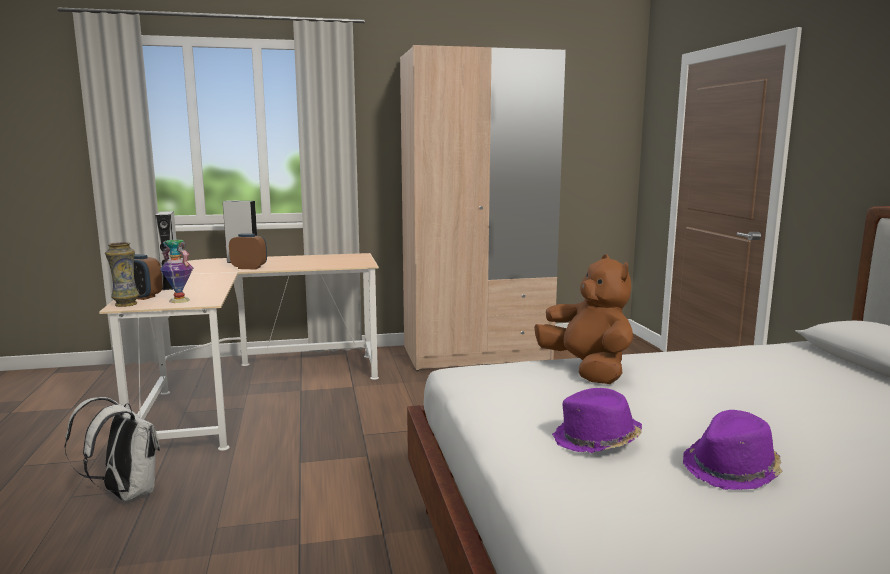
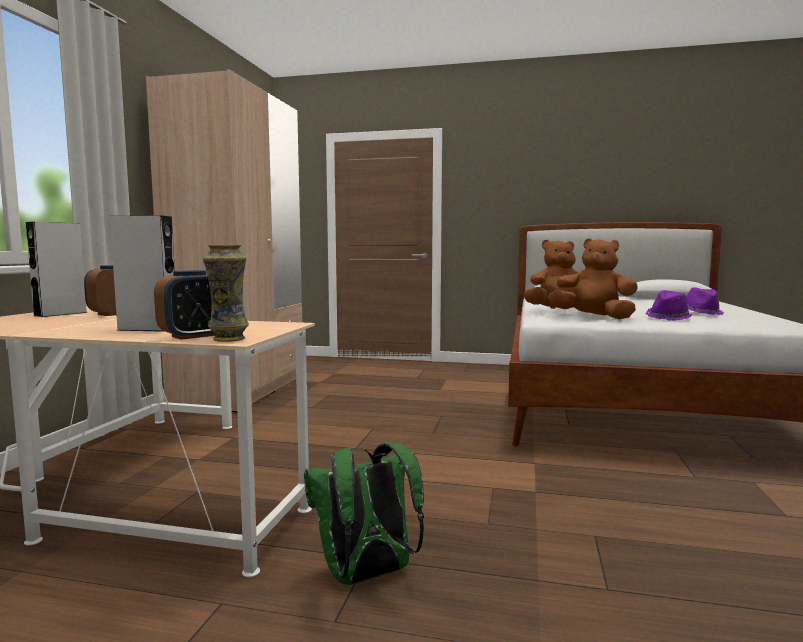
camera: 65 degrees left, 5 degrees down
white backpack [65,397,160,501] -> green backpack [304,442,424,585]
vase [160,240,193,303] -> none
none -> brown plush toy [548,238,638,319]

